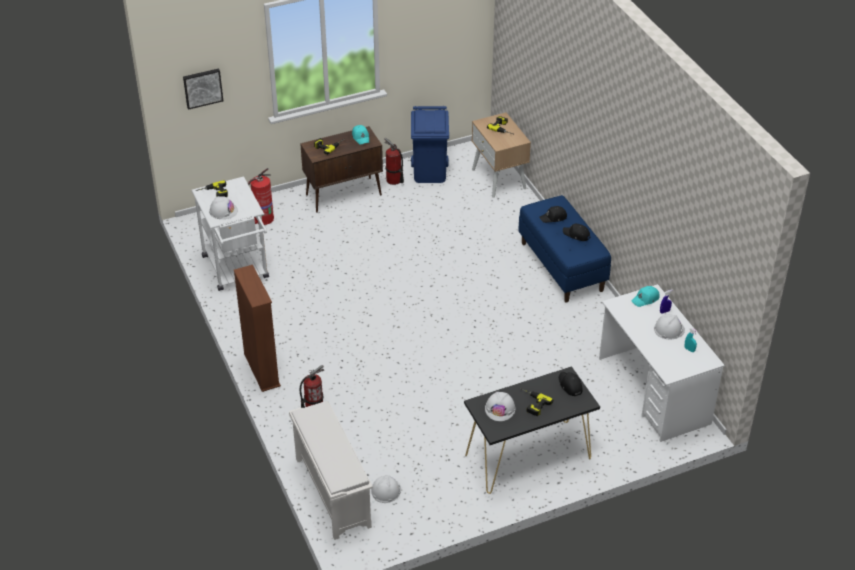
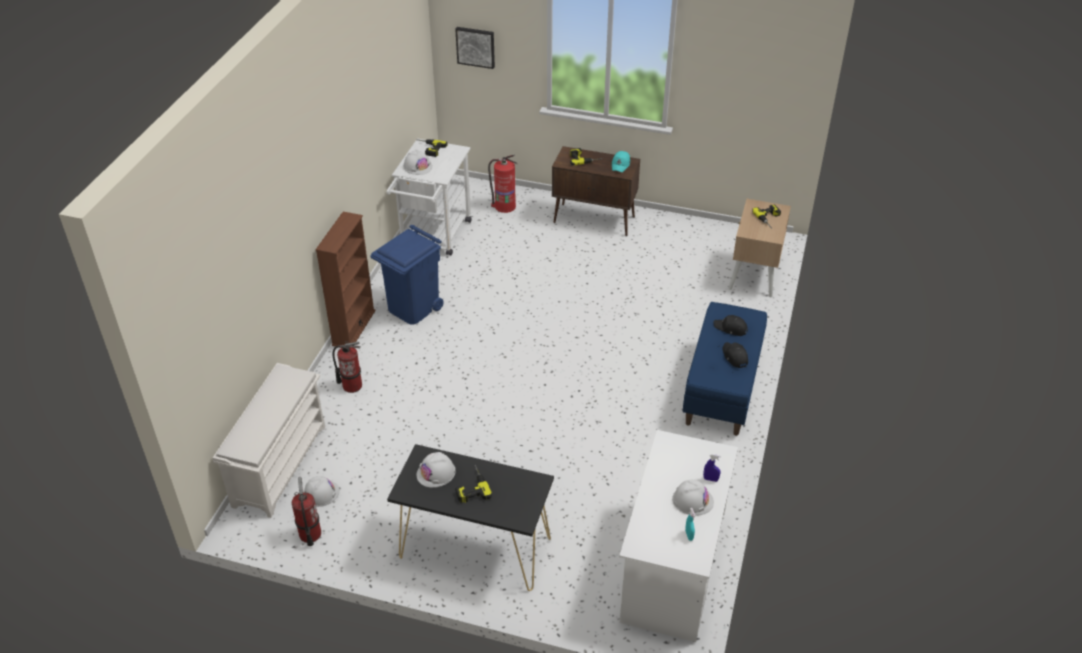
camera: 40 degrees right, 0 degrees up
fire extinguisher [384,138,404,185] -> fire extinguisher moved to [292,477,321,546]
blue trash can [411,106,449,183] -> blue trash can moved to [370,225,444,325]
black cap [559,372,583,396] -> none
turquoise cap [632,286,660,307] -> none

